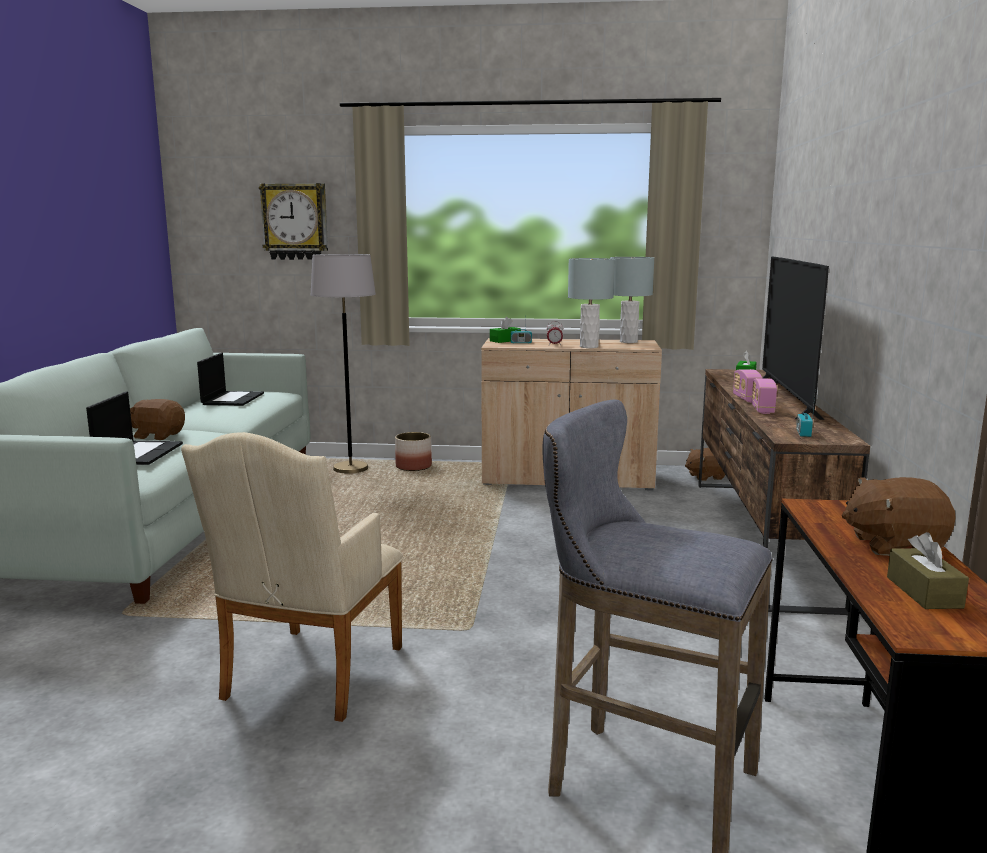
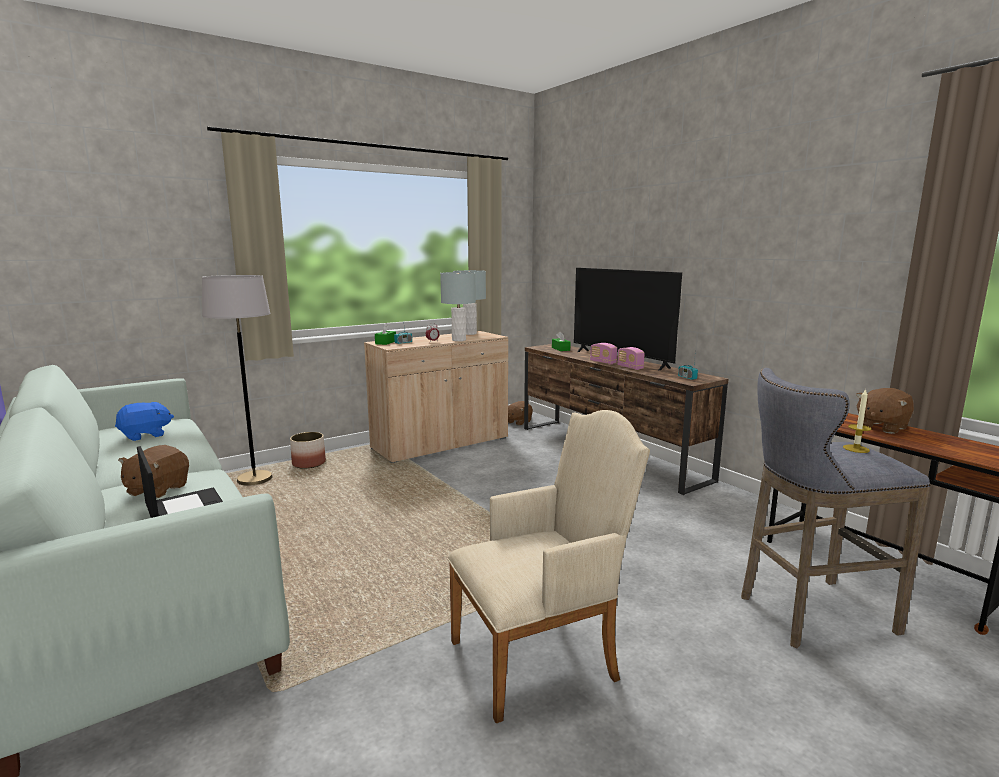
camera: 40 degrees left, 0 degrees up
brown plush toy [130,399,185,440] -> brown plush toy turned 45 degrees counterclockwise [118,445,189,499]
beige armchair [181,432,404,722] -> beige armchair turned 90 degrees counterclockwise [448,410,650,723]
laptop [197,353,264,406] -> blue plush toy [115,402,174,441]
wall clock [259,183,328,260] -> none
brown tissue box [887,532,969,609] -> none
none -> candle [843,389,871,453]

